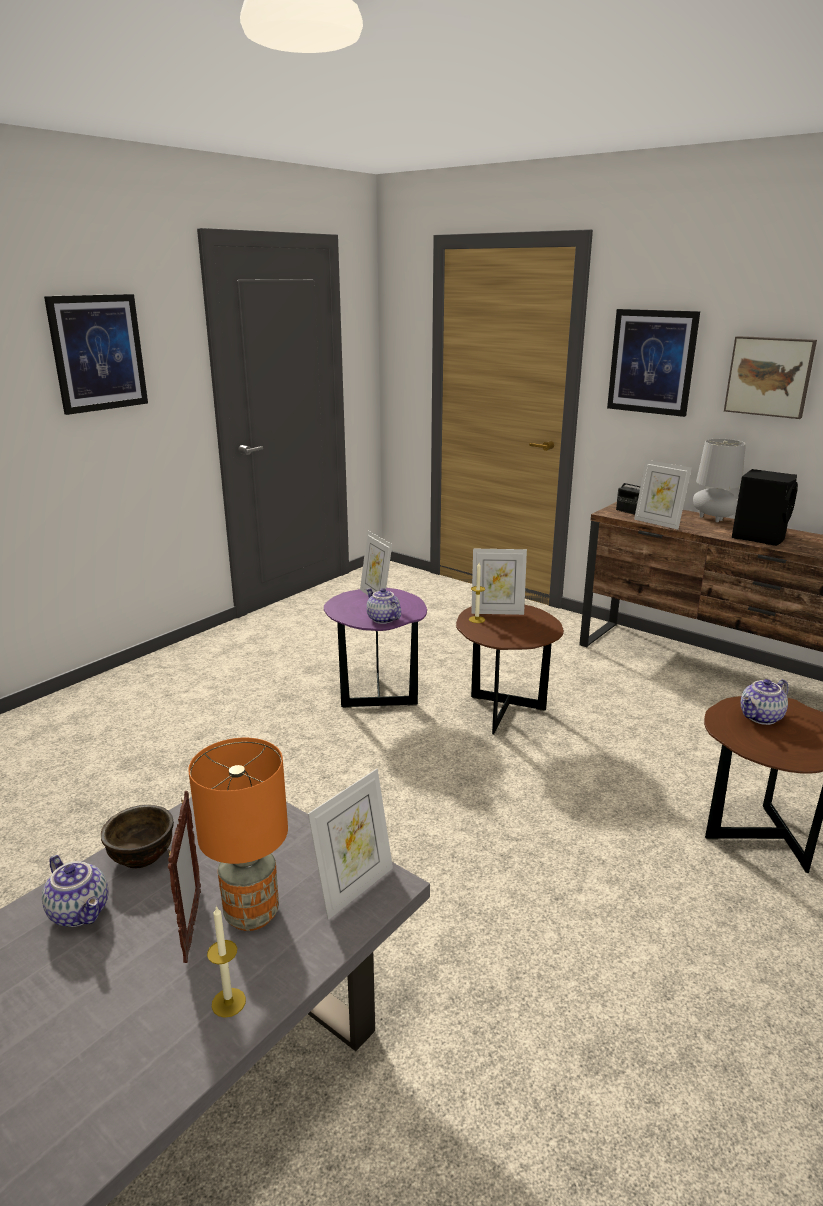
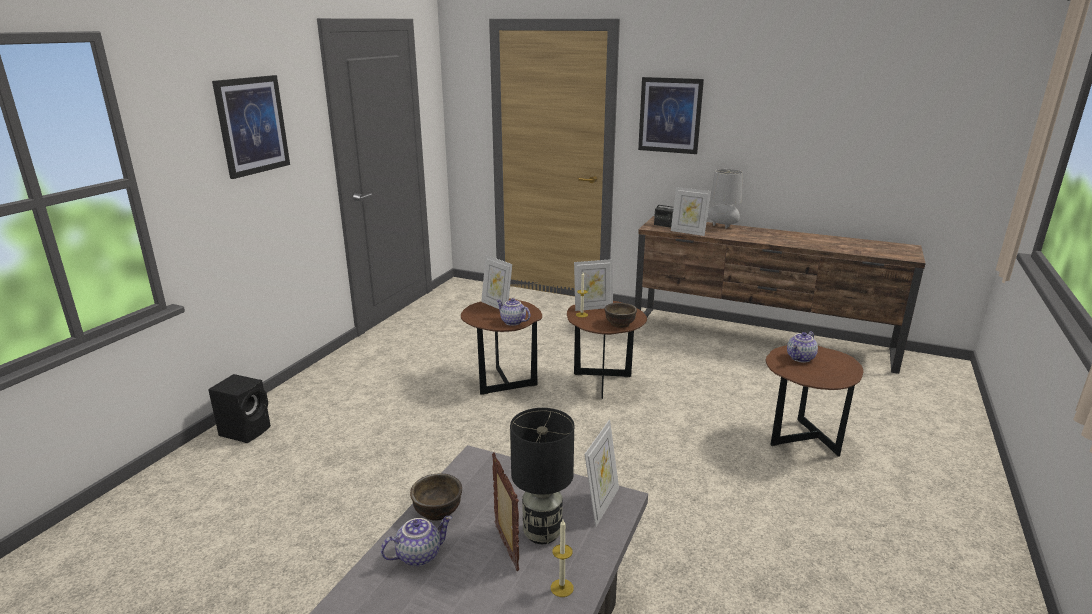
camera: 15 degrees left, 0 degrees up
teapot [42,855,108,927] -> teapot turned 60 degrees counterclockwise [381,516,452,566]
orange table lamp [188,738,288,931] -> black table lamp [510,408,574,544]
purple side table [324,588,427,708] -> brown side table [461,299,542,395]
picture [724,336,817,419] -> none
black speaker [732,469,798,546] -> black speaker moved to [208,374,271,443]
none -> brown bowl [605,303,637,328]

